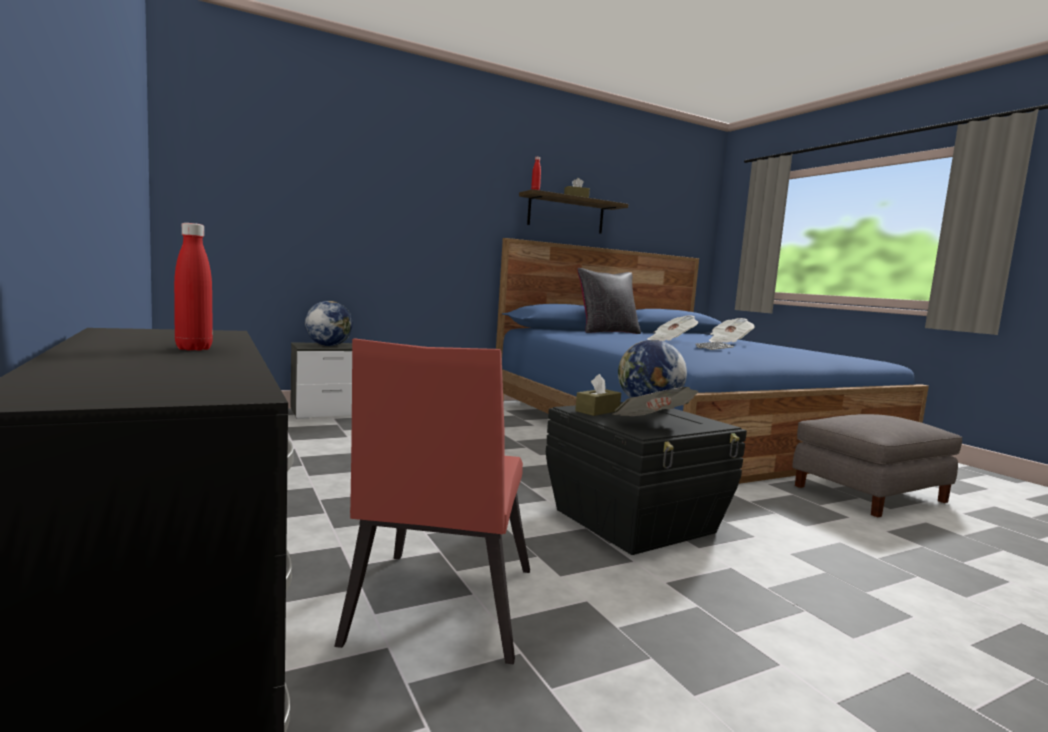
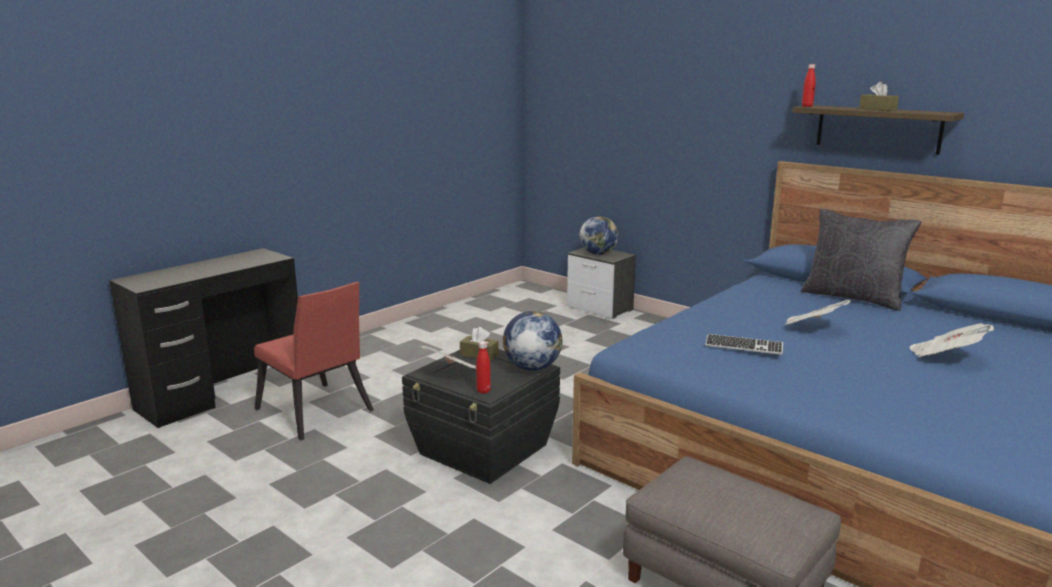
camera: 70 degrees right, 10 degrees up
red bottle [174,223,213,351] -> red bottle moved to [476,341,491,394]
red chair [334,338,530,664] -> red chair turned 120 degrees counterclockwise [254,282,374,440]

